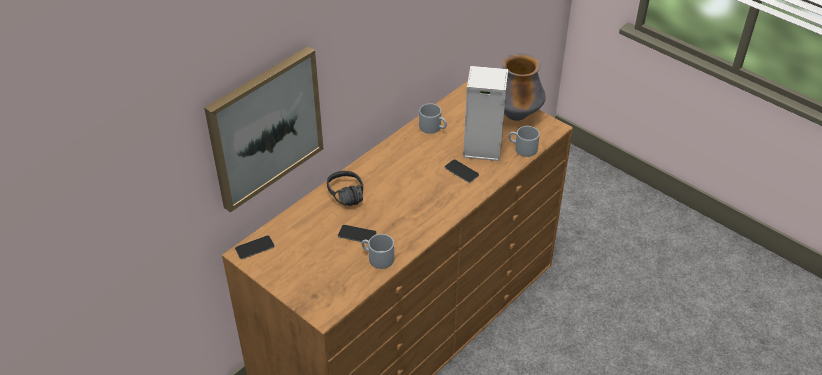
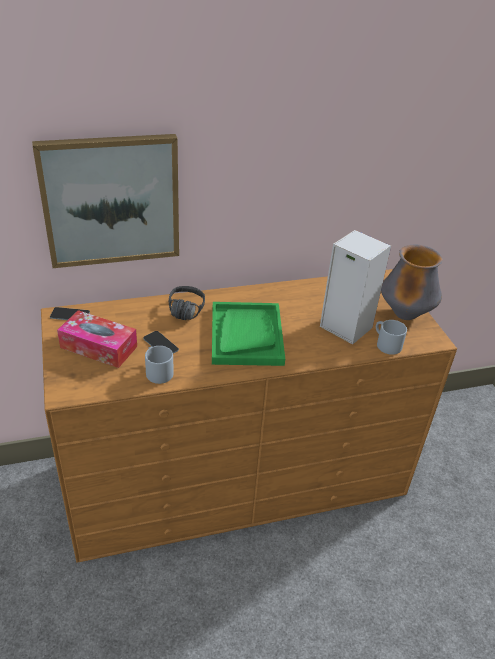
camera: 30 degrees right, 5 degrees down
grey mug [419,103,447,134] -> none
phone [445,159,479,183] -> none
none -> tissue box [57,310,137,368]
none -> green tray [212,302,285,366]

